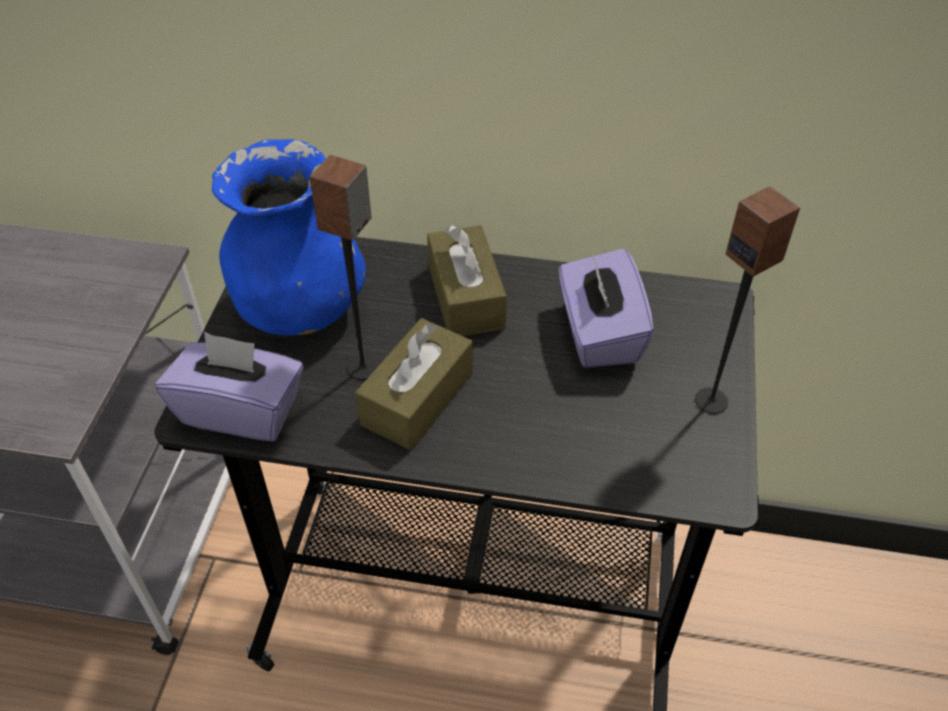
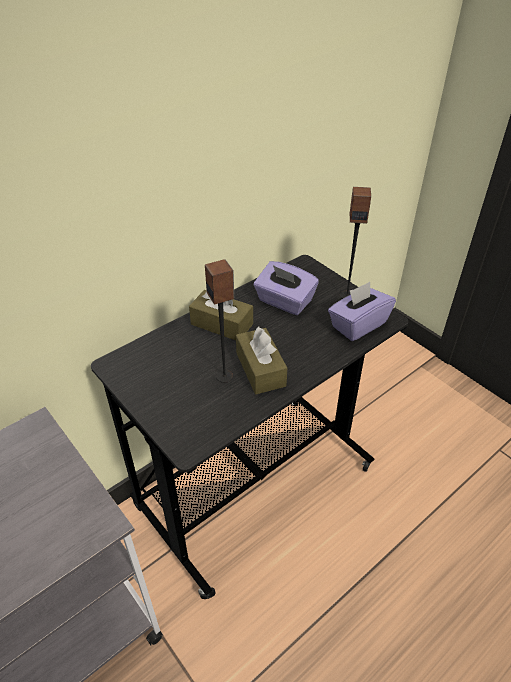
camera: 50 degrees left, 5 degrees down
purple tissue box [155,332,303,441] -> purple tissue box moved to [328,282,396,341]
blue vase [212,139,366,336] -> none

